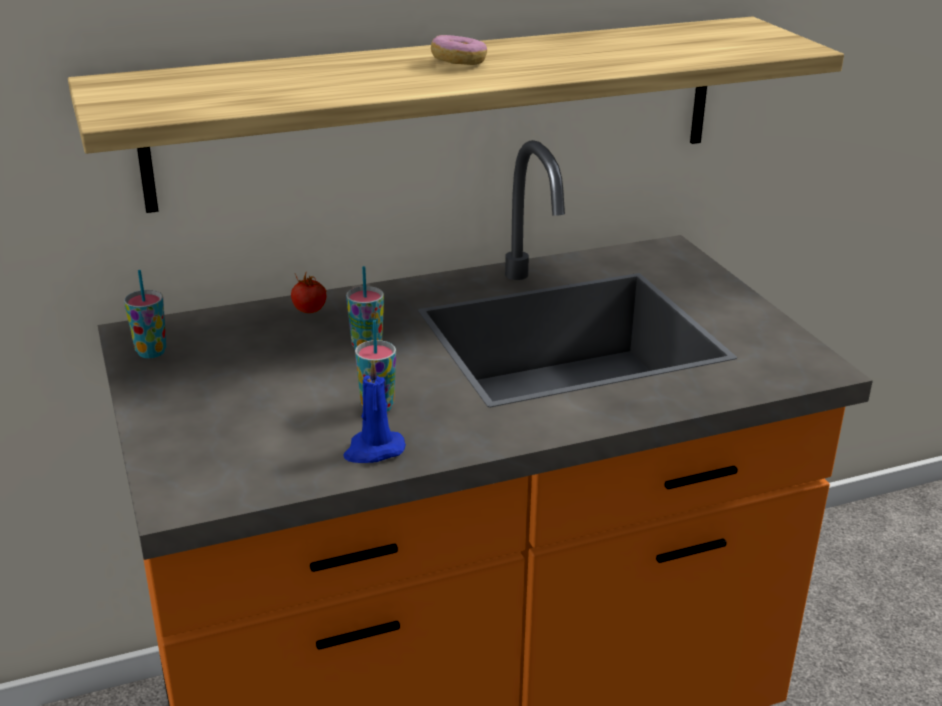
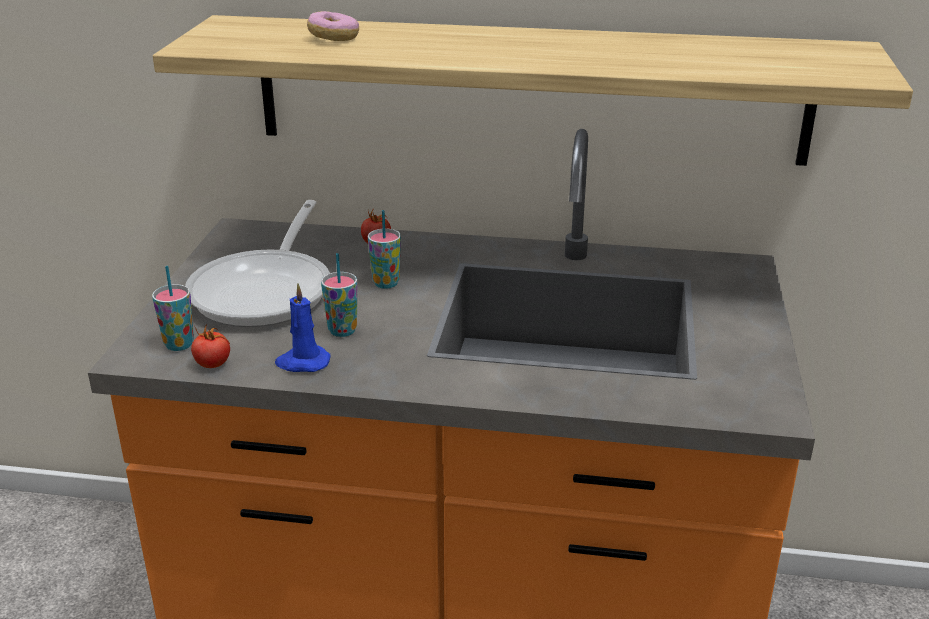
camera: 30 degrees right, 0 degrees up
cup [124,270,167,358] -> cup moved to [152,266,194,351]
donut [431,35,487,65] -> donut moved to [307,11,359,41]
none -> frying pan [185,200,330,327]
none -> tomato [191,326,230,368]

